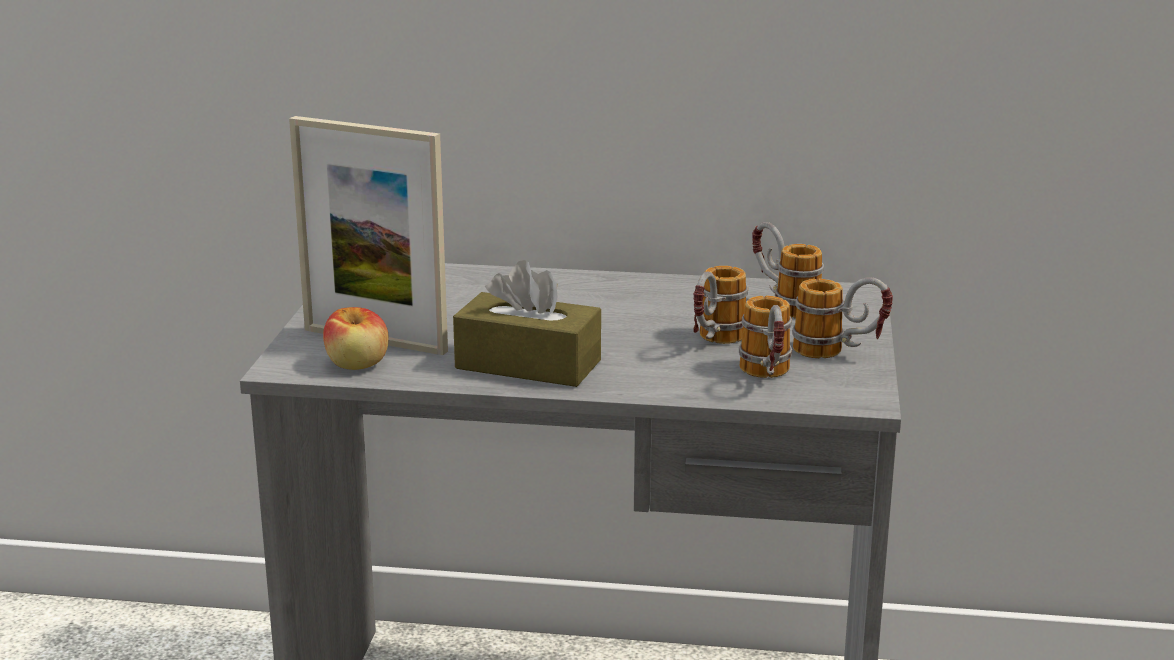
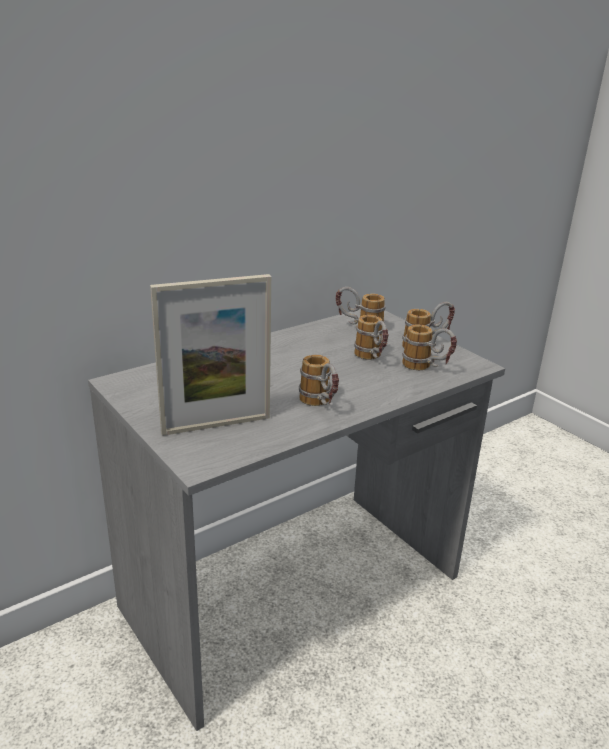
camera: 45 degrees left, 5 degrees up
apple [323,307,389,370] -> none
brown tissue box [453,260,601,387] -> mug [299,355,339,406]

